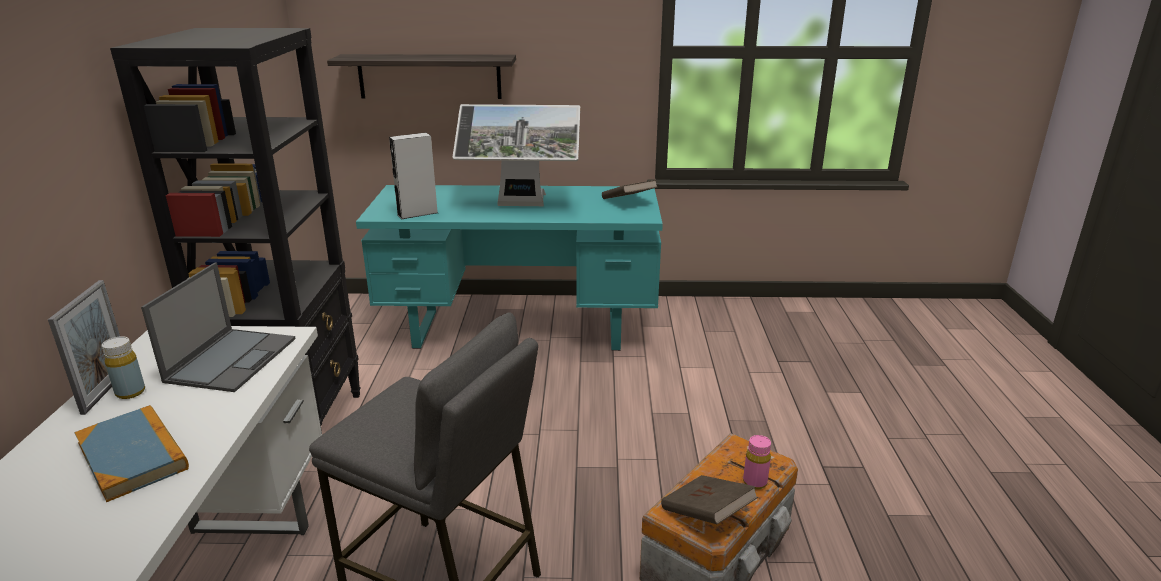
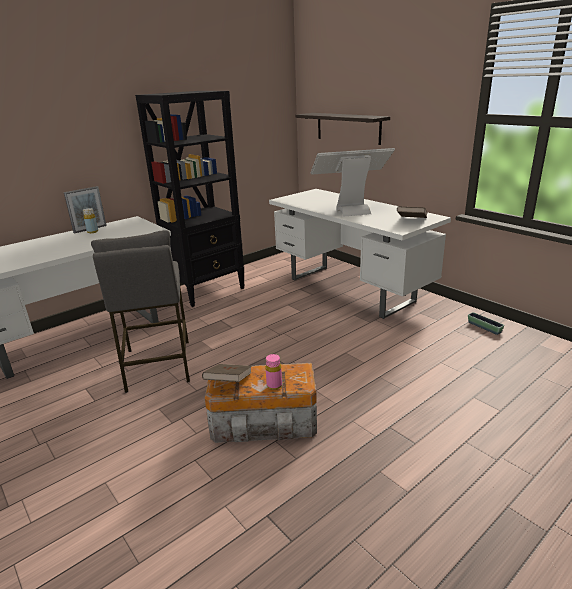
camera: 50 degrees right, 0 degrees up
book [74,405,189,502] -> none
laptop [141,262,296,392] -> none
turquoise desk [356,185,663,351] -> white desk [269,189,451,319]
grey speaker [389,133,438,219] -> none
monitor [453,104,580,206] -> monitor turned 120 degrees clockwise [311,148,395,217]
none -> planter [468,312,504,335]

